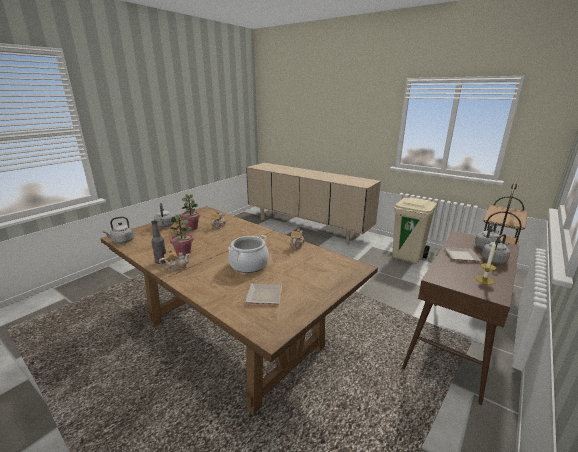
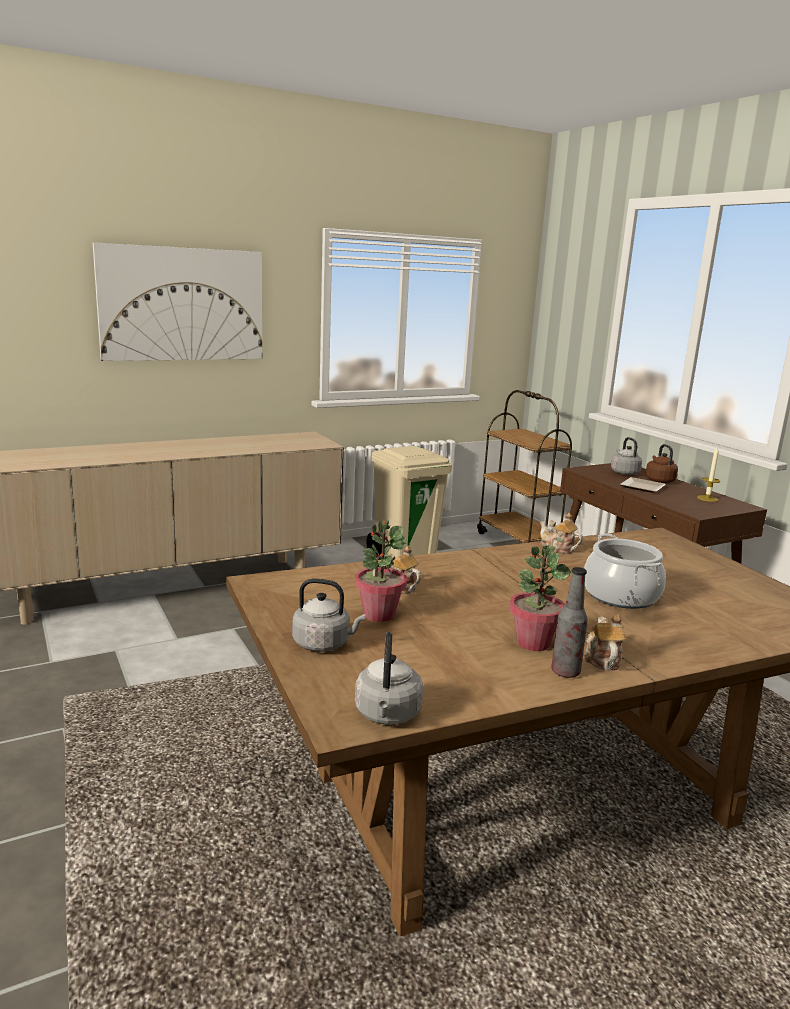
camera: 65 degrees left, 5 degrees down
plate [245,284,282,304] -> none
grey kettle [482,234,510,264] -> brown kettle [646,444,678,483]
none -> picture [93,243,262,361]

